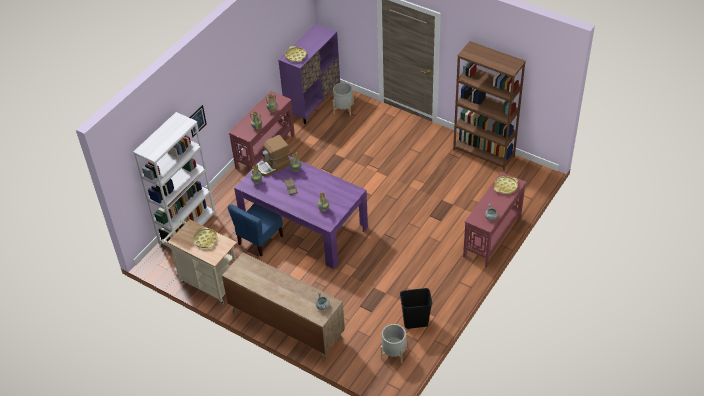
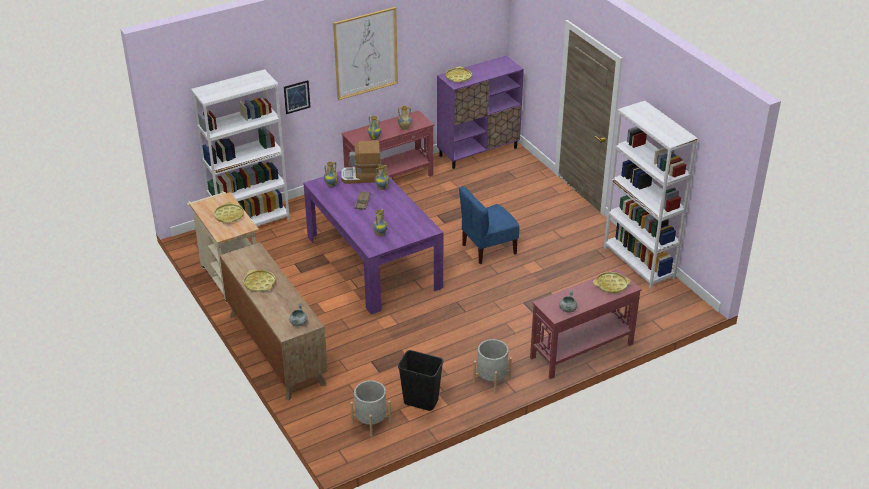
camera: 25 degrees right, 10 degrees down
blue chair [228,203,283,257] -> blue chair moved to [459,186,519,264]
grey planter [333,83,354,115] -> grey planter moved to [473,339,512,393]
brown bookcase [453,41,526,171] -> white bookcase [604,101,698,289]
none -> yellow tray [243,270,276,292]
none -> picture [333,7,398,100]

